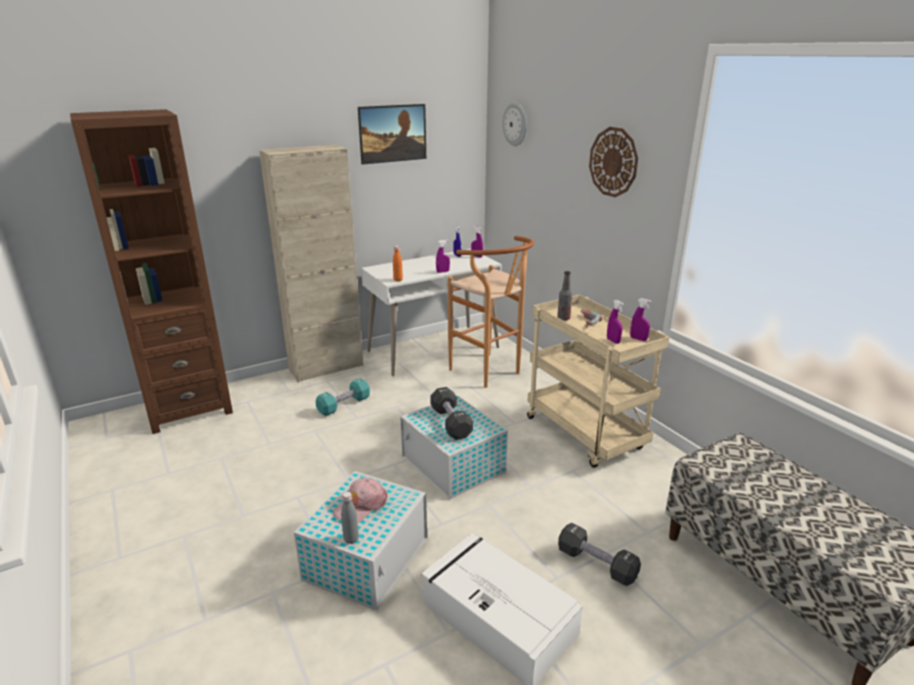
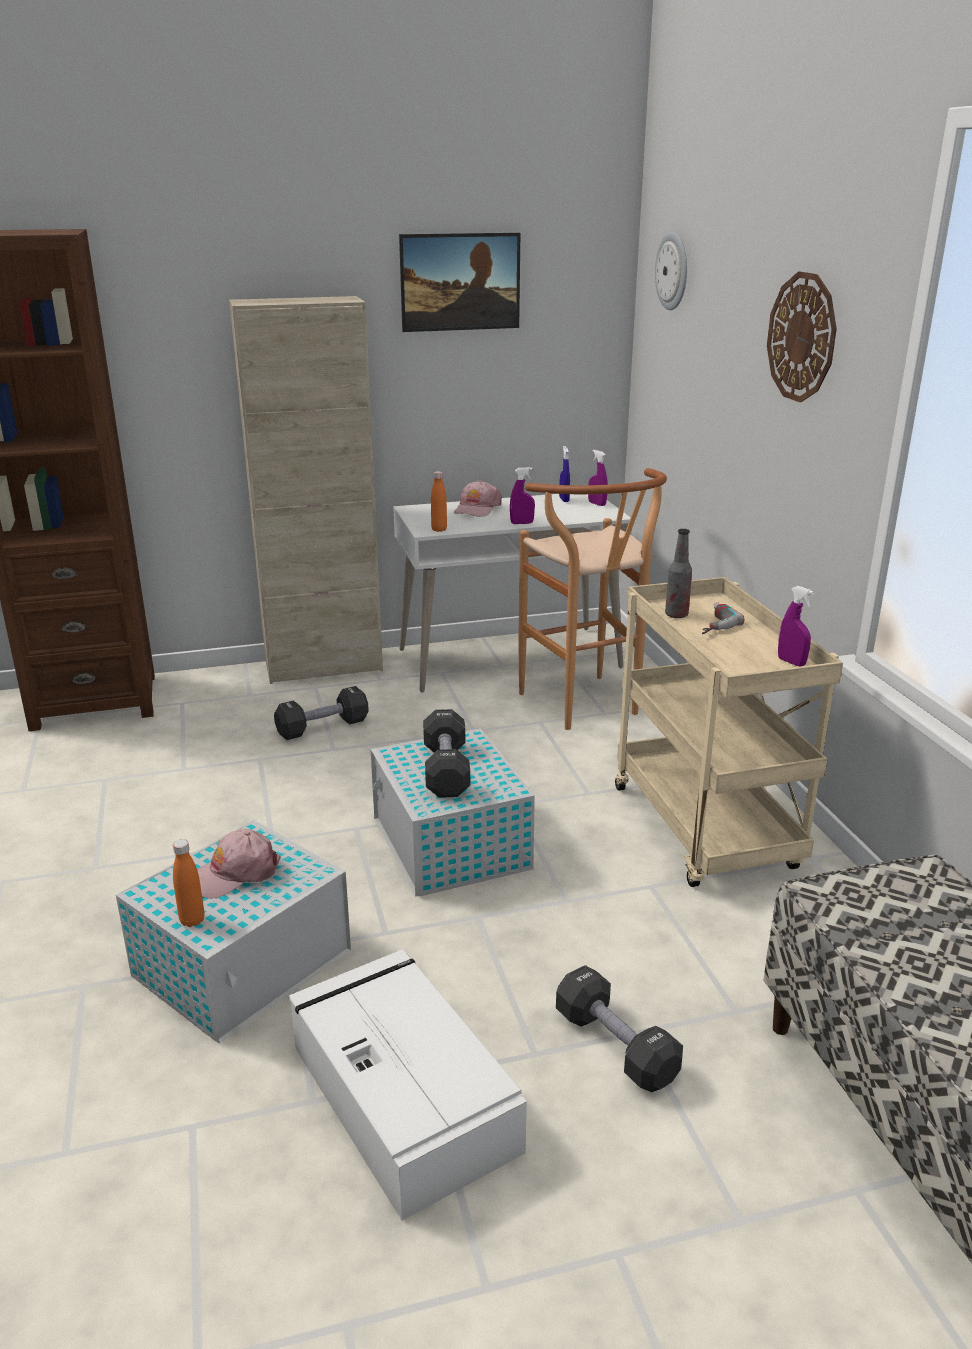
camera: 15 degrees right, 0 degrees up
turquoise dumbbell [316,378,370,416] -> black dumbbell [274,686,369,740]
grey bottle [341,492,359,544] -> orange bottle [173,839,205,927]
purple spray bottle [607,300,624,344] -> none
none -> pink cap [454,480,502,517]

